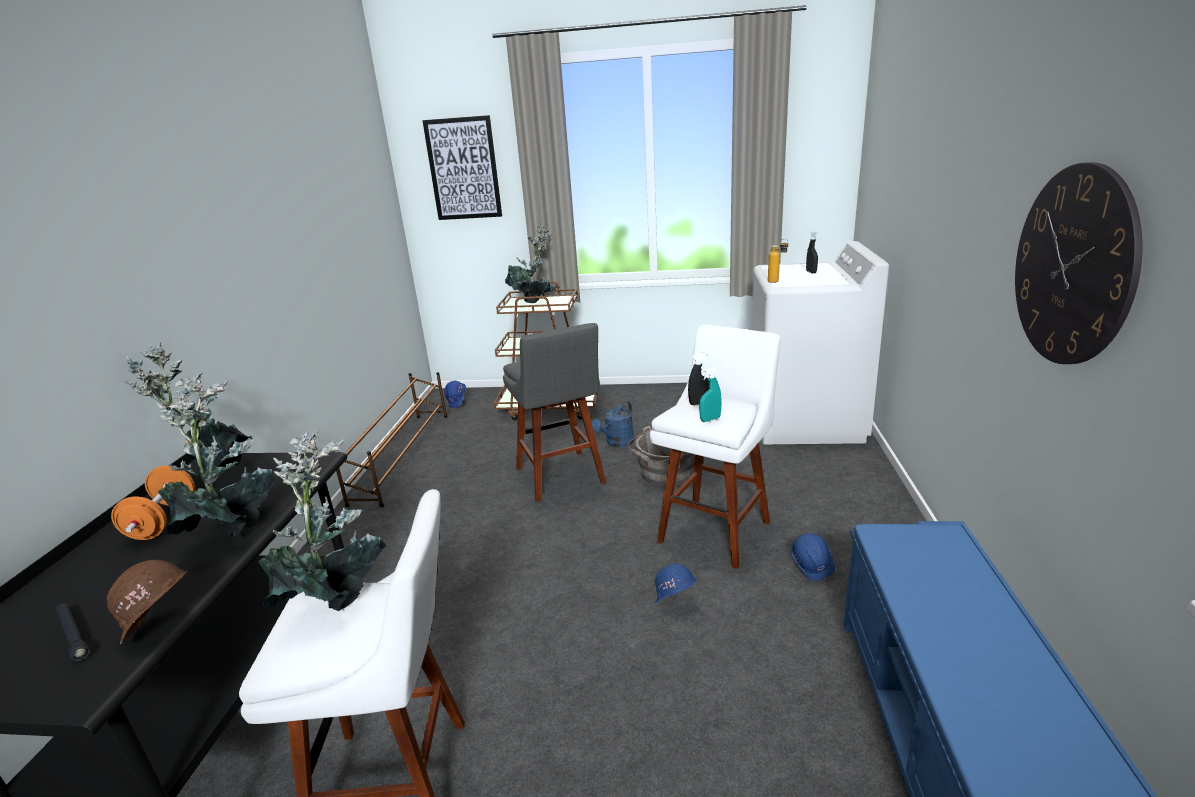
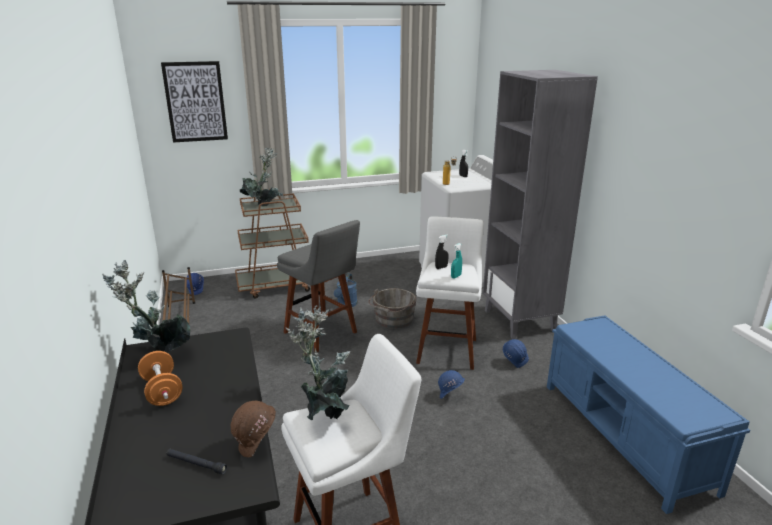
camera: 25 degrees left, 0 degrees up
potted plant [157,372,277,537] -> none
wall clock [1015,162,1142,364] -> none
none -> grey bookcase [483,70,598,339]

